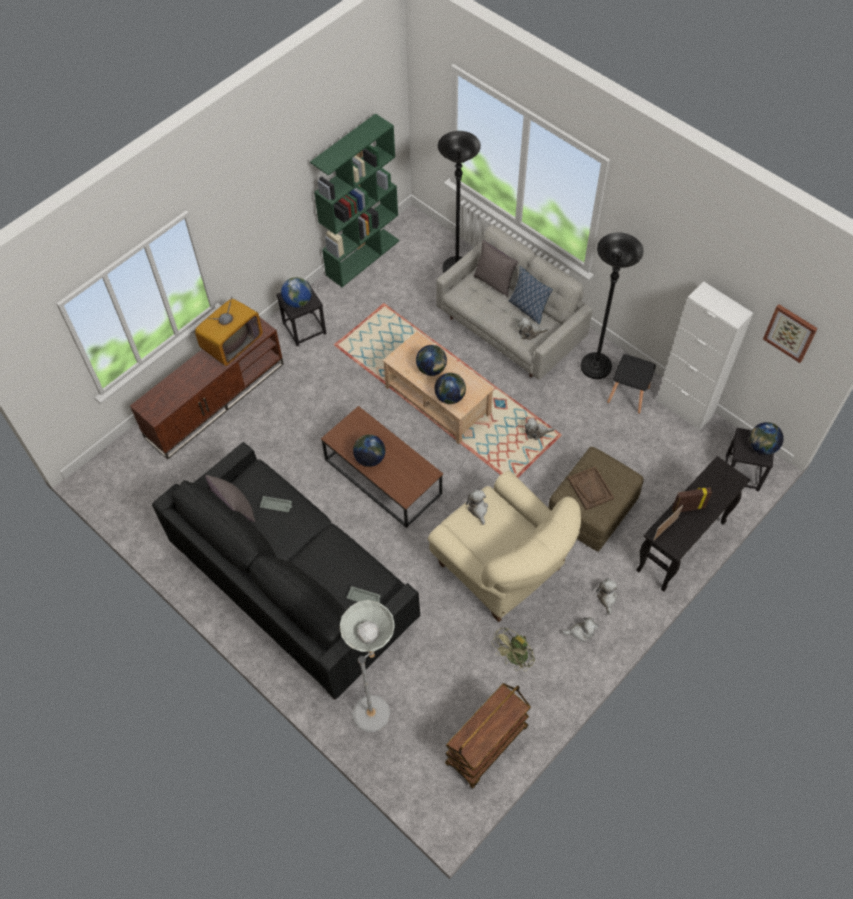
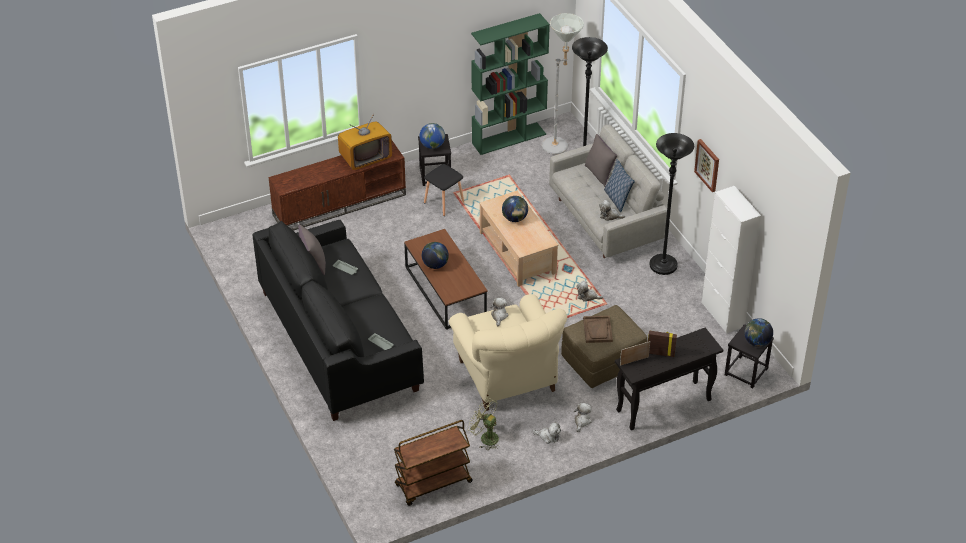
camera: 20 degrees right, 15 degrees down
grey floor lamp [340,600,395,732] -> grey floor lamp moved to [542,13,584,154]
globe [435,373,466,404] -> none
green fan [491,627,535,671] -> green fan turned 60 degrees clockwise [468,398,500,450]
black stool [607,354,656,414] -> black stool moved to [424,164,464,216]
picture [763,304,818,363] -> picture moved to [694,139,719,192]

